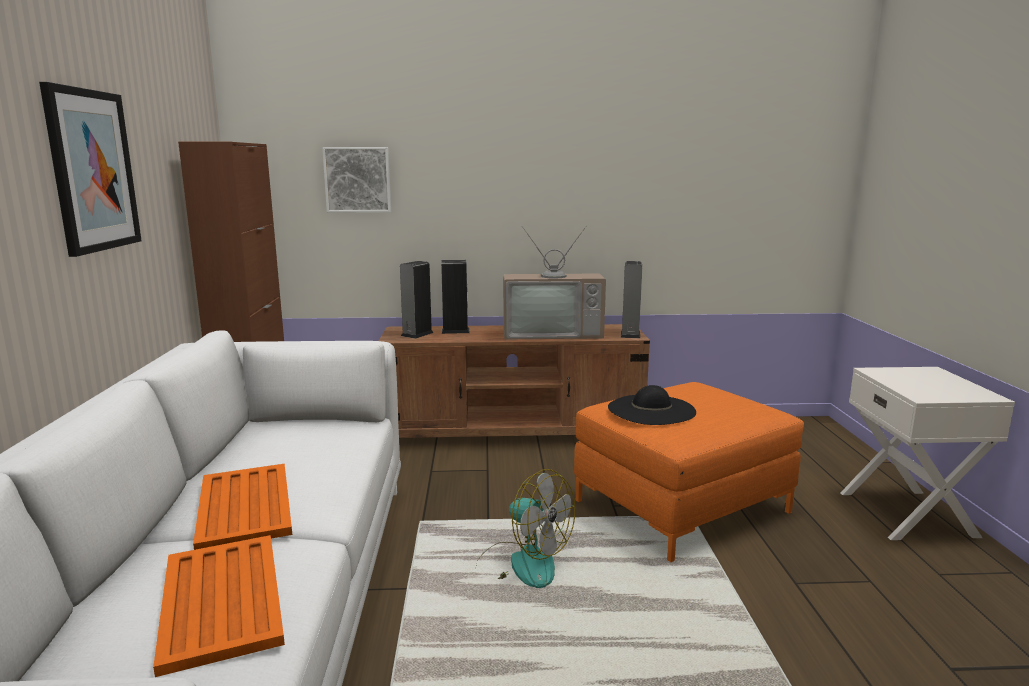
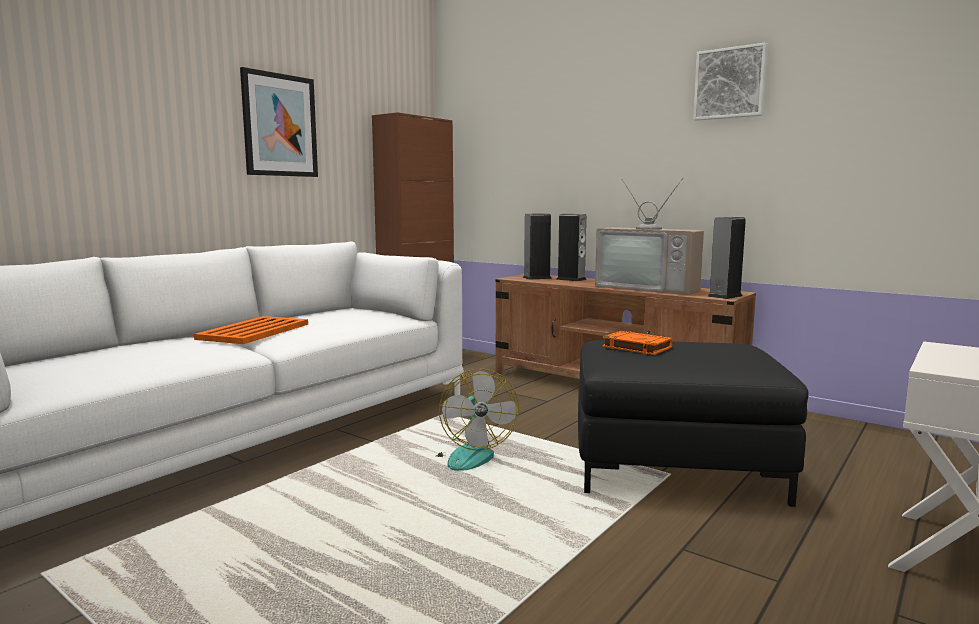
camera: 40 degrees right, 5 degrees down
orange tray [153,535,285,677] -> none
picture [322,147,391,213] -> picture moved to [693,42,768,121]
orange ottoman [574,382,804,562] -> black ottoman [578,340,809,507]
black hat [608,385,696,425] -> orange book [602,331,673,355]

